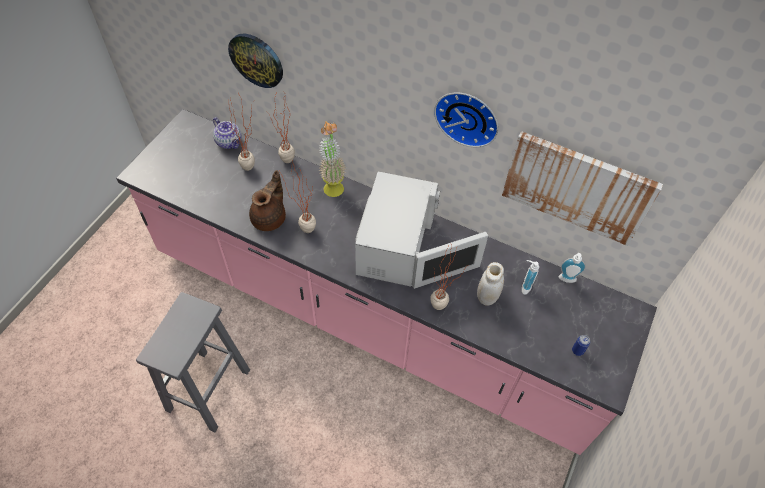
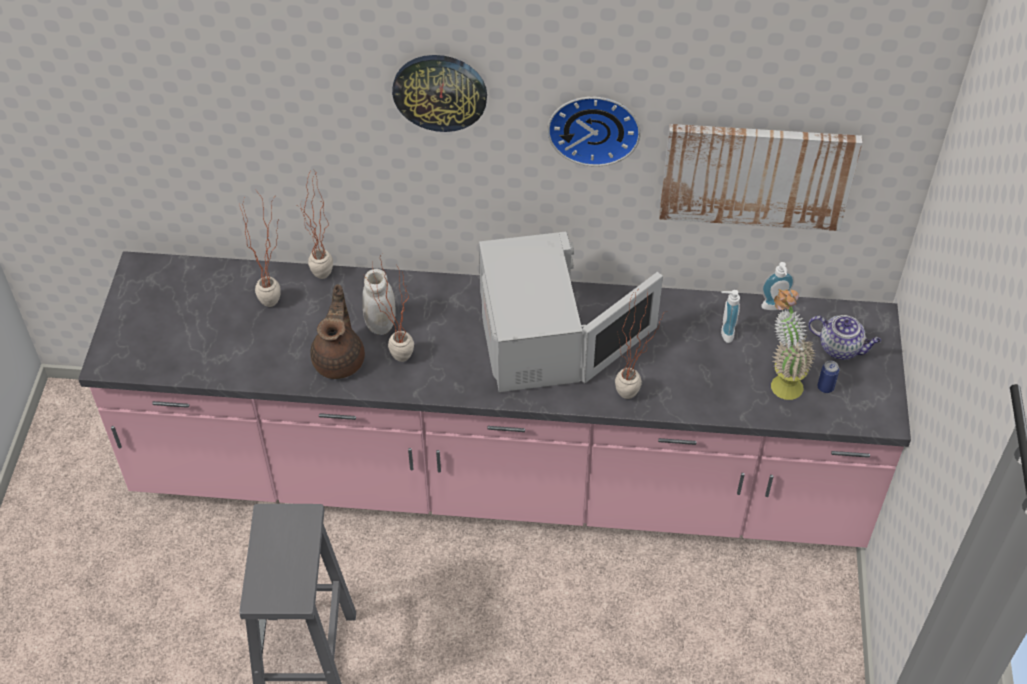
camera: 20 degrees left, 5 degrees down
teapot [213,117,241,149] -> teapot moved to [808,315,881,360]
wall clock [228,34,283,88] -> wall clock moved to [392,55,487,132]
potted plant [319,121,347,197] -> potted plant moved to [771,288,815,400]
white jar [477,262,504,306] -> white jar moved to [362,269,395,335]

